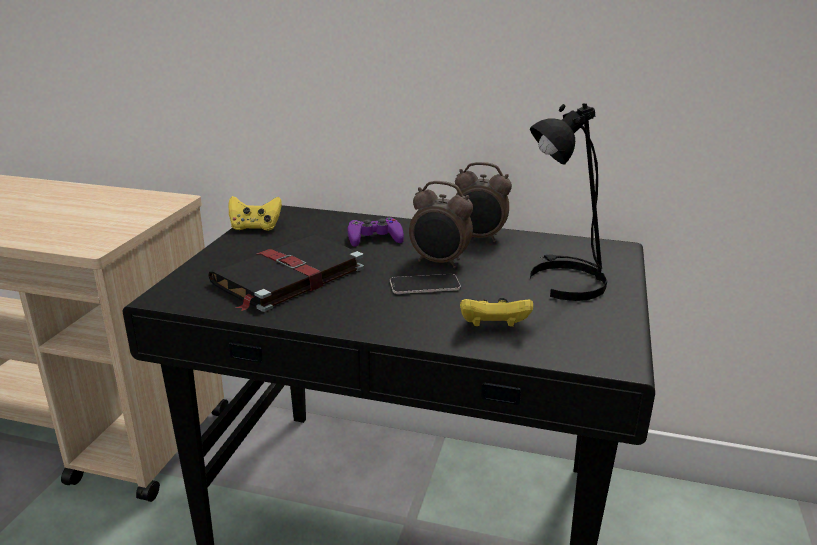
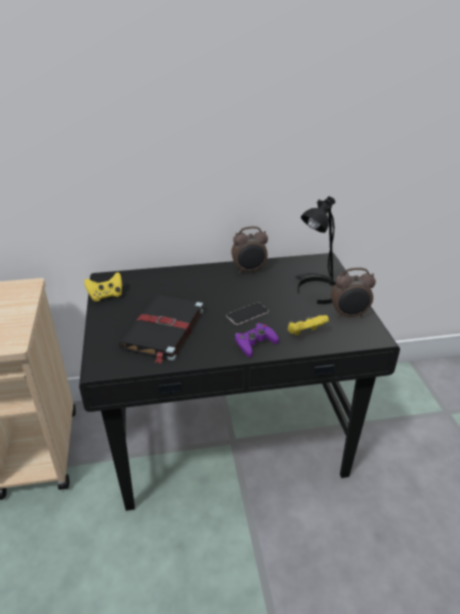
camera: 25 degrees left, 10 degrees up
purple game controller [347,217,404,247] -> purple game controller moved to [235,323,279,357]
alarm clock [409,181,473,268] -> alarm clock moved to [331,267,376,318]

